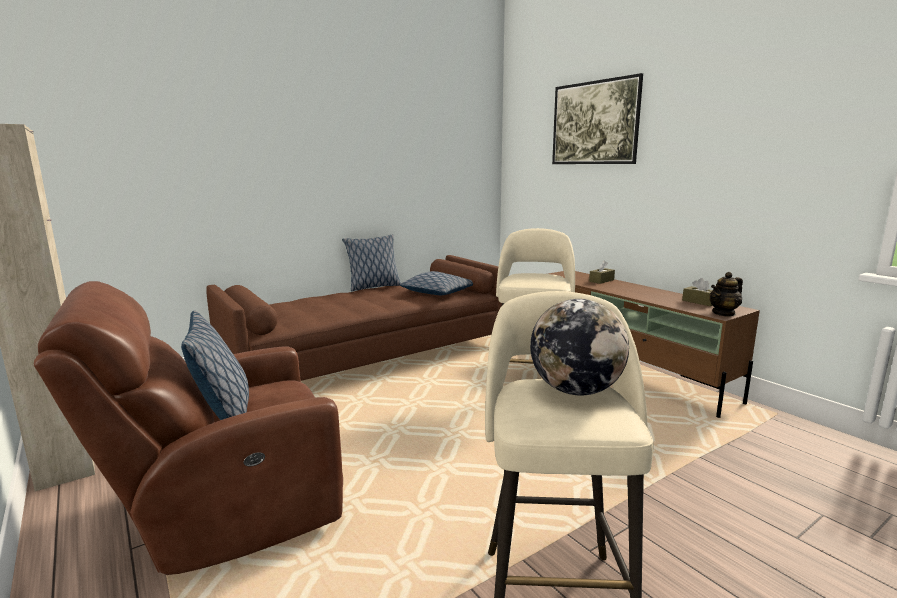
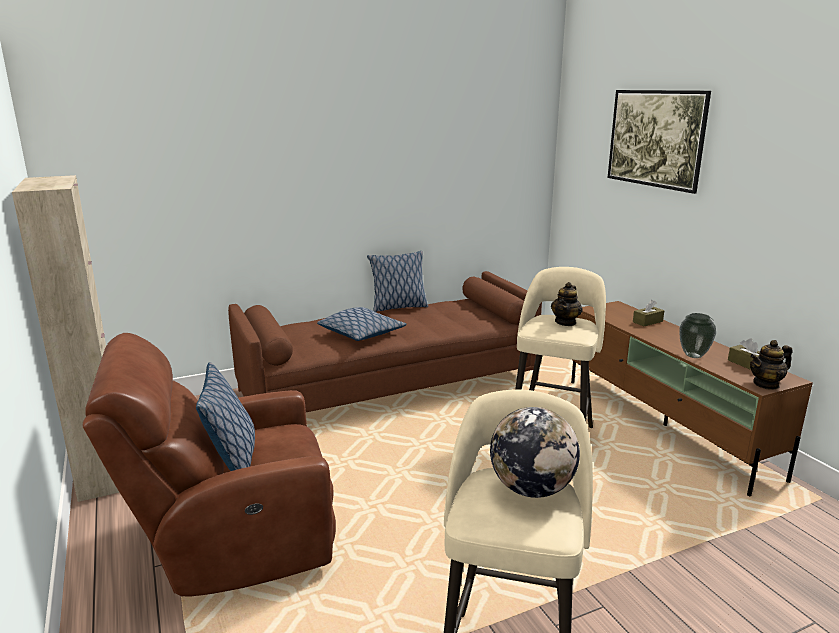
camera: 10 degrees right, 5 degrees up
pillow [400,271,473,295] -> pillow moved to [317,307,406,341]
none -> teapot [551,282,583,326]
none -> vase [679,313,716,358]

